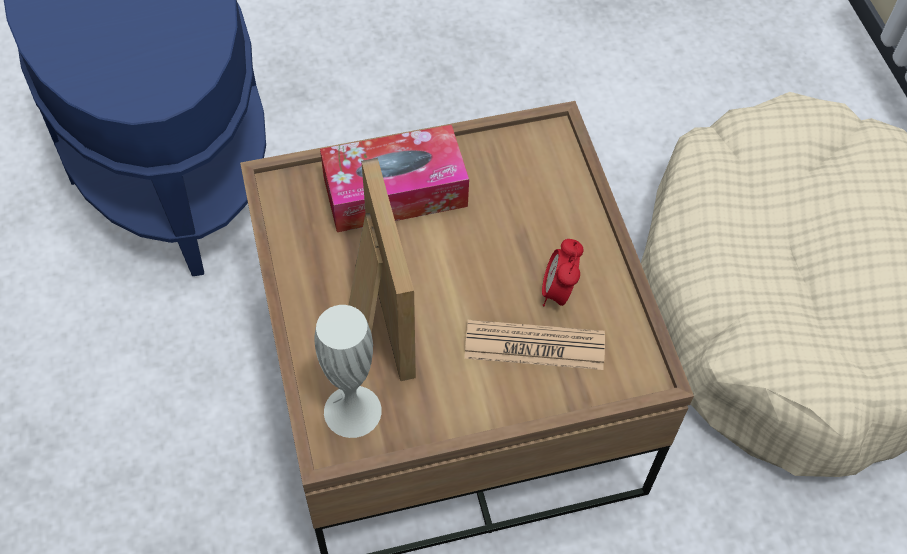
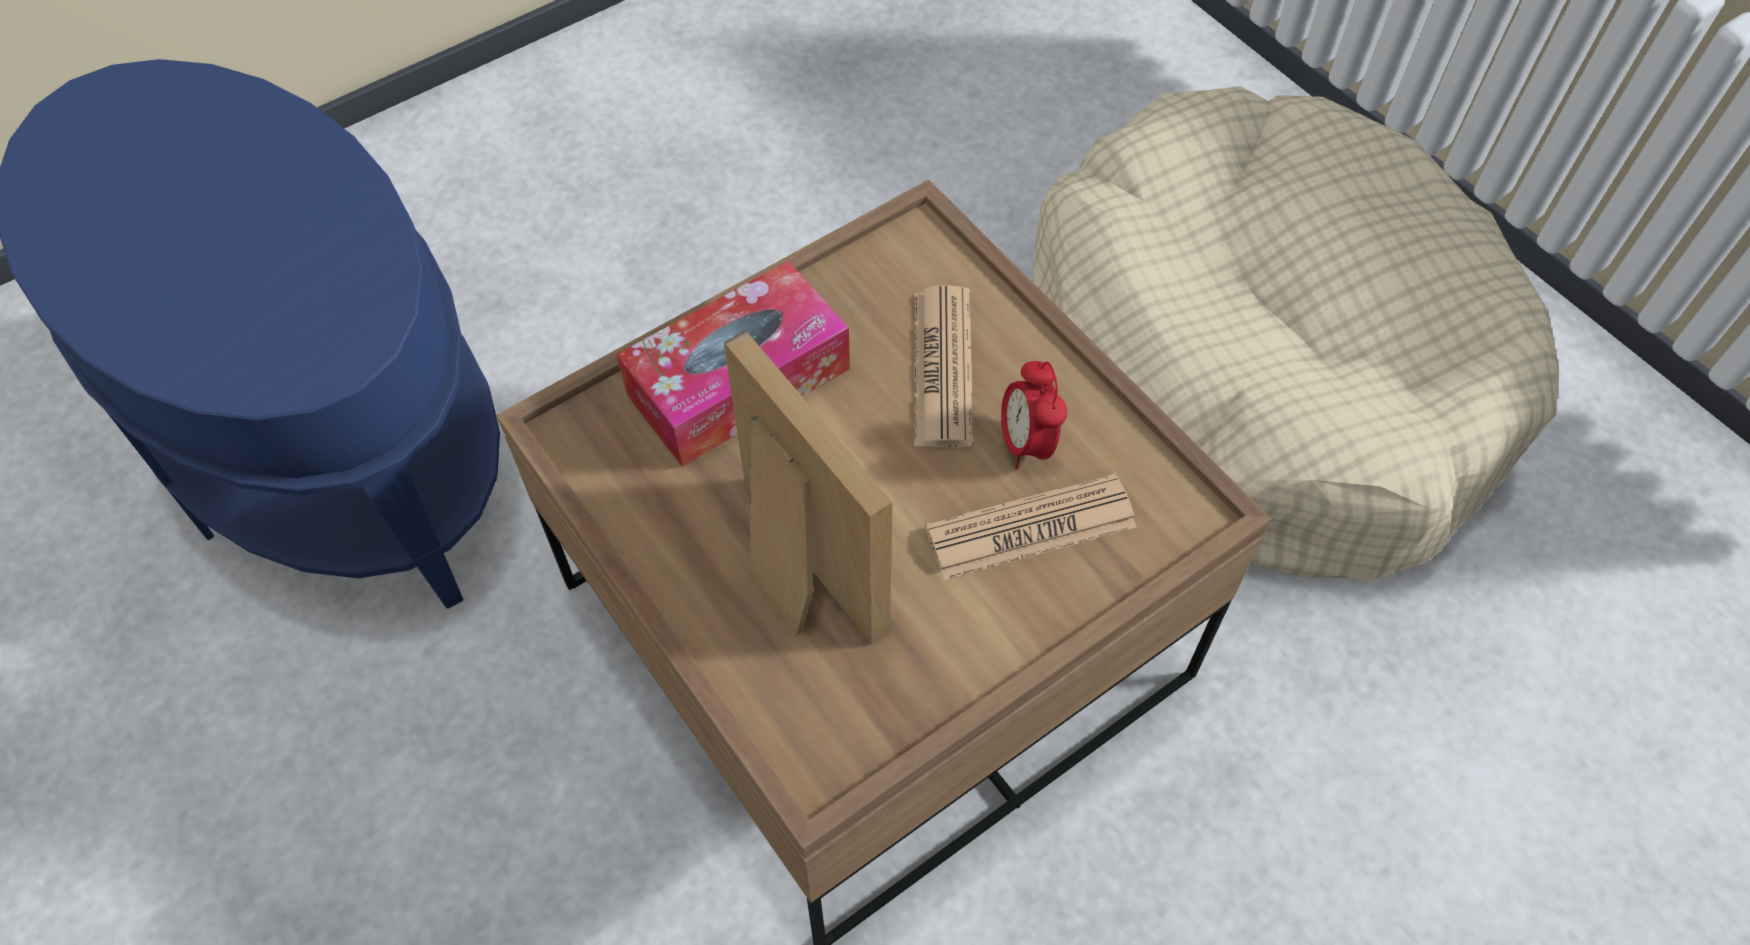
camera: 20 degrees left, 0 degrees up
white vase [314,305,382,438] -> none
none -> newspaper [914,285,973,448]

